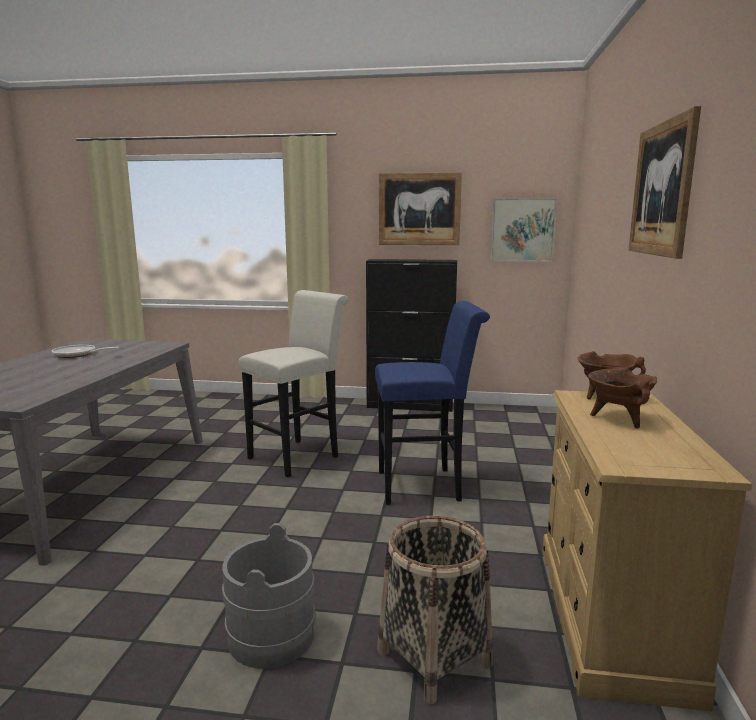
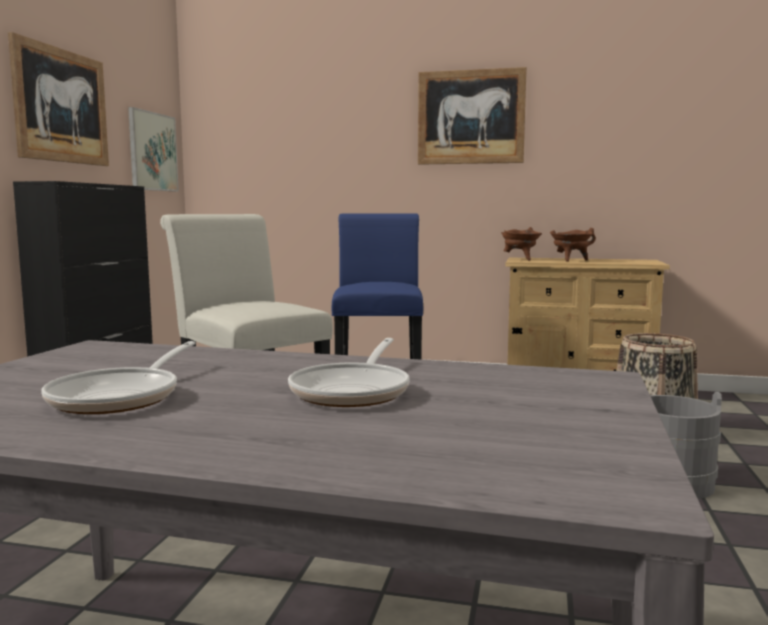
camera: 85 degrees left, 5 degrees down
none -> frying pan [288,338,410,407]

